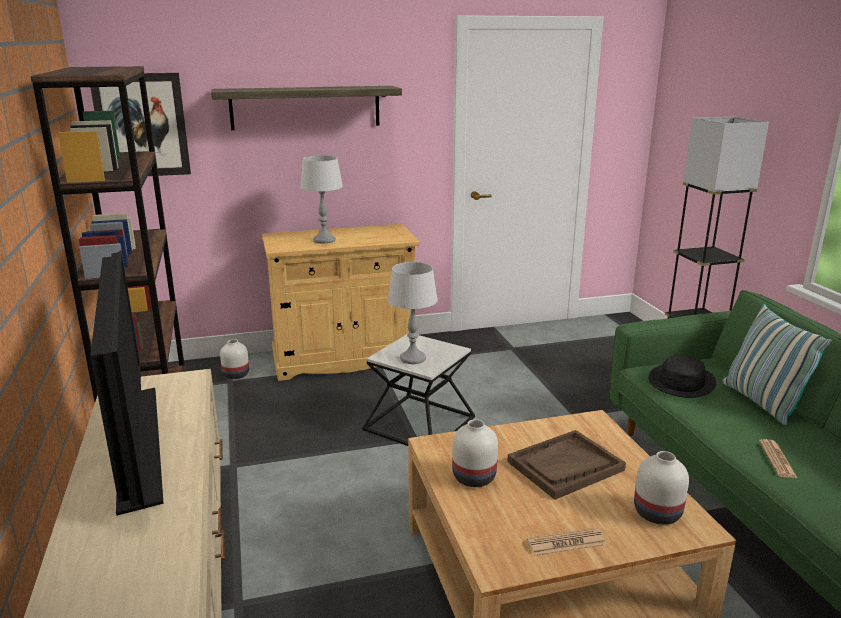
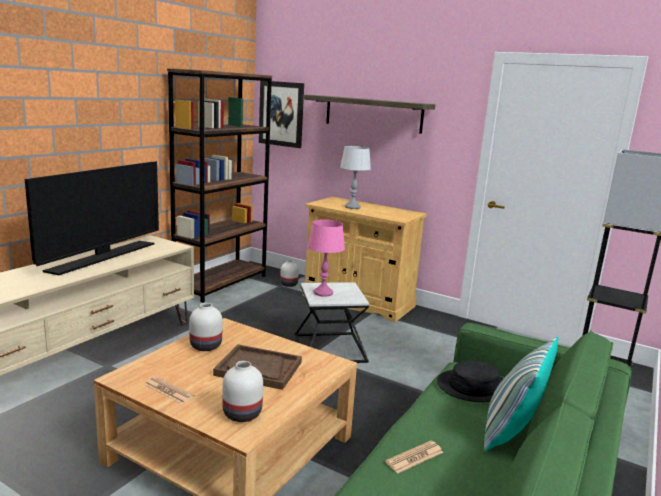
camera: 45 degrees right, 5 degrees down
grey table lamp [388,262,438,364] -> pink table lamp [307,219,345,297]

